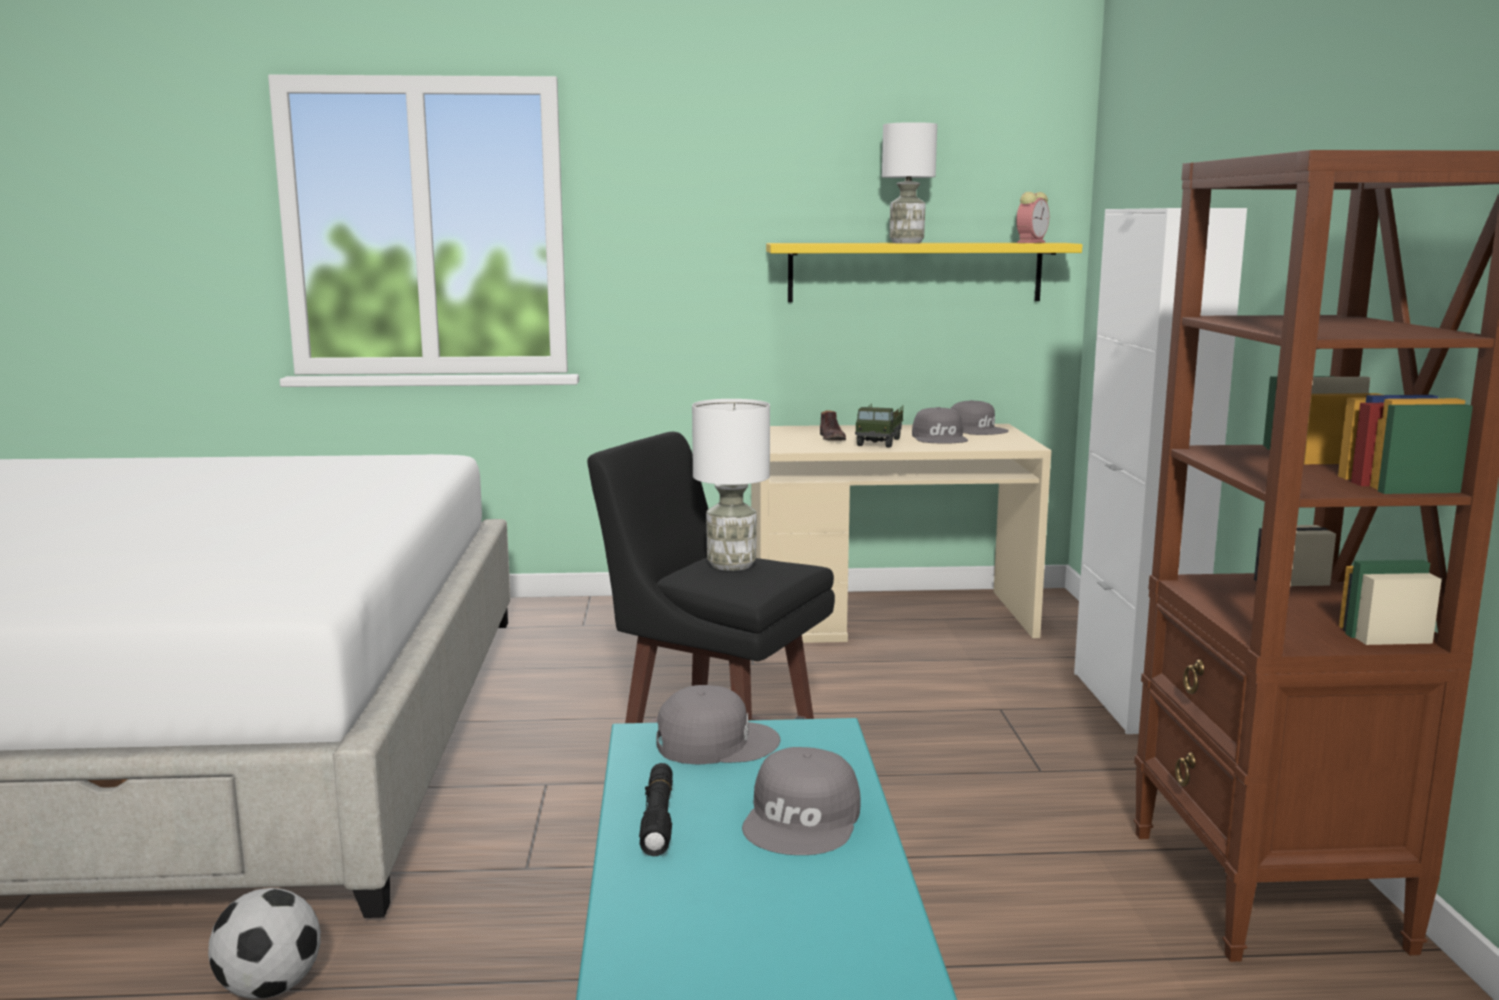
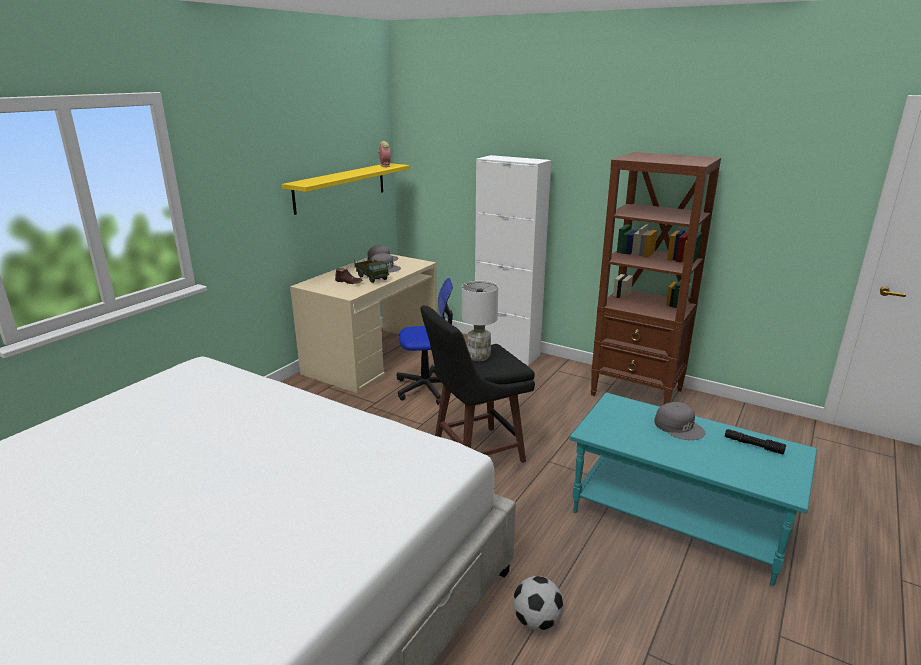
camera: 55 degrees left, 10 degrees up
black flashlight [639,763,673,856] -> black flashlight moved to [725,429,786,455]
grey cap [656,685,781,765] -> none
white table lamp [882,122,937,243] -> none
none -> office chair [397,278,453,405]

